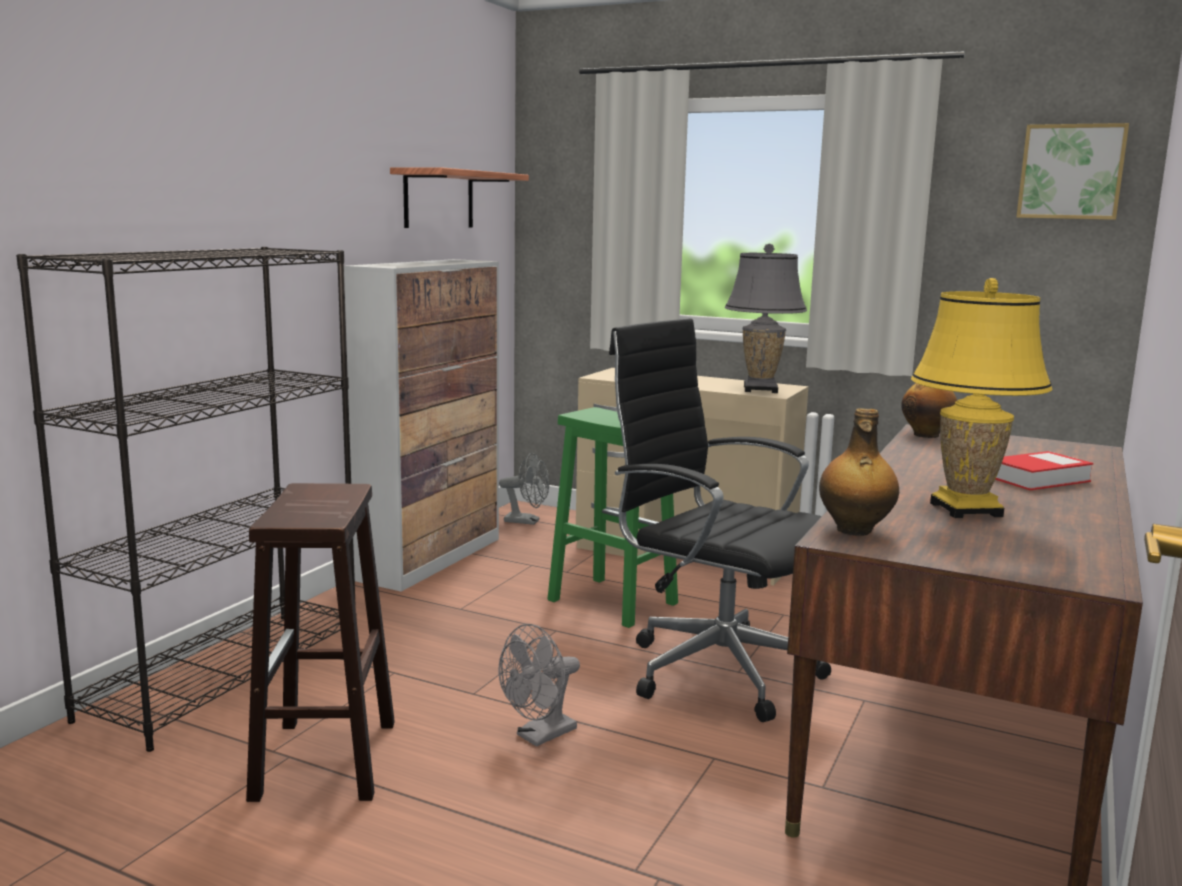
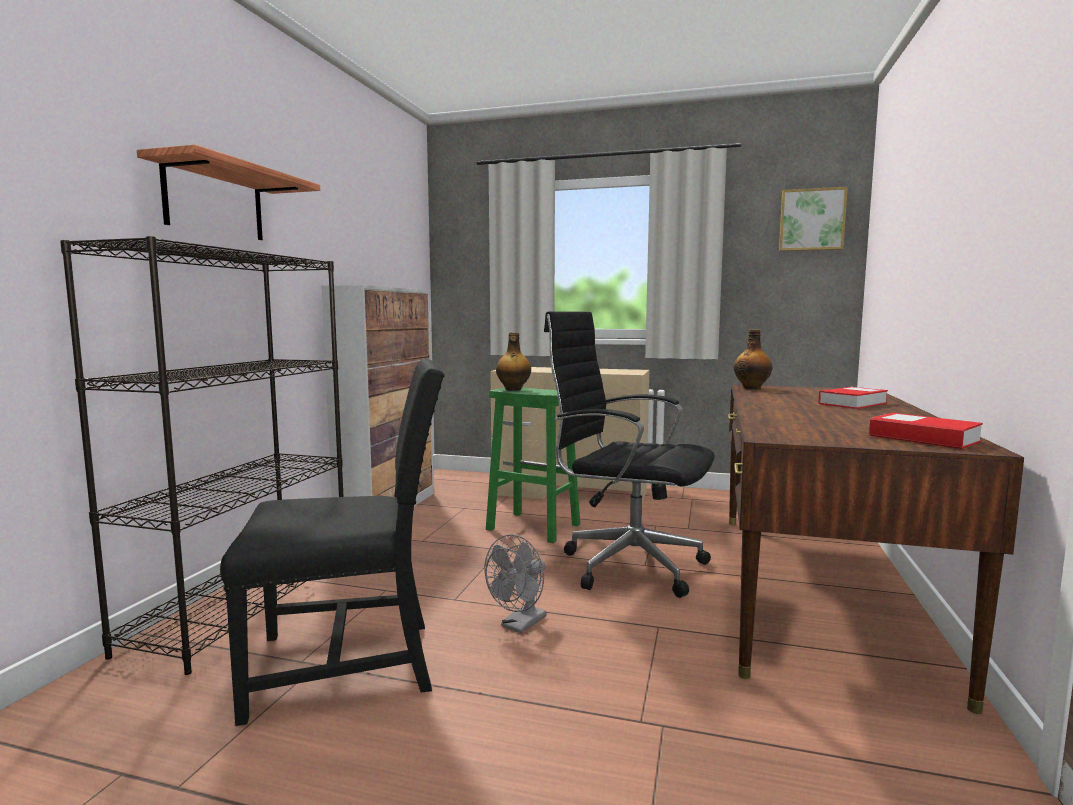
camera: 10 degrees left, 5 degrees down
brown stool [246,483,395,802] -> black chair [220,358,445,726]
shelf [390,167,529,228] -> shelf moved to [137,144,320,240]
grey fan [499,453,549,525] -> none
grey table lamp [725,243,807,393] -> none
bottle [819,409,899,536] -> bottle moved to [496,332,531,391]
yellow table lamp [911,278,1052,518] -> none
none -> book [869,413,983,449]

